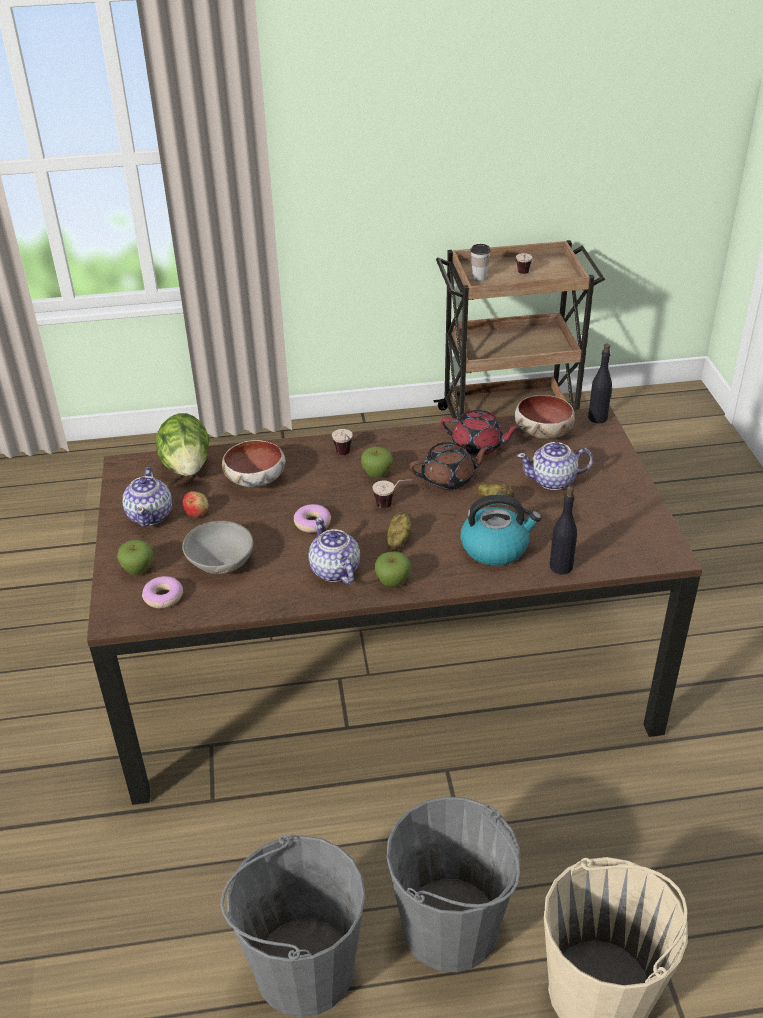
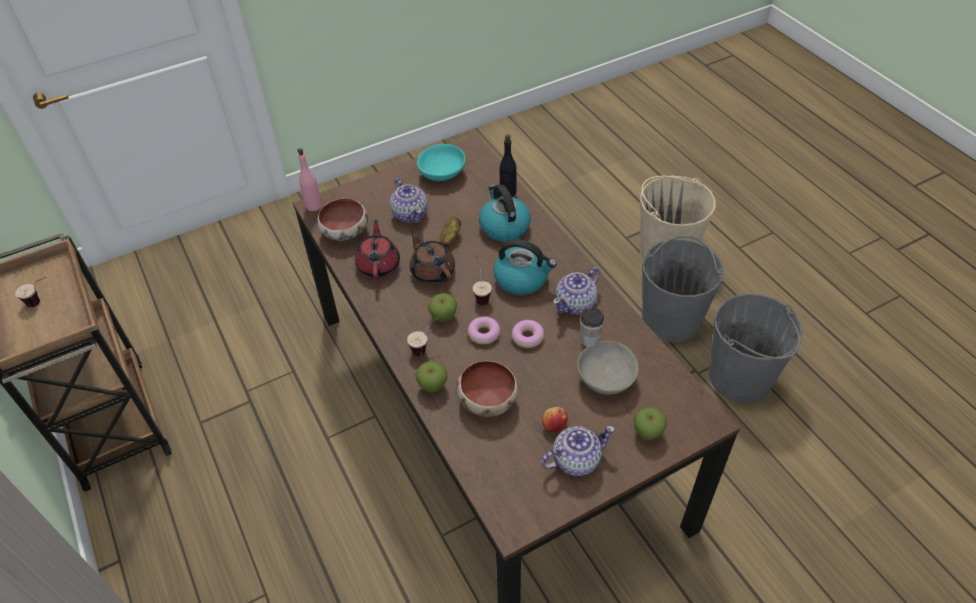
camera: 110 degrees left, 10 degrees up
donut [142,576,183,608] -> donut moved to [468,317,500,344]
lettuce [156,413,210,476] -> none
apple [375,552,411,587] -> apple moved to [415,361,448,392]
potato [386,512,413,551] -> kettle [493,239,557,295]
cup [470,244,491,281] -> cup moved to [580,307,604,347]
black bottle [588,344,612,423] -> pink bottle [297,148,322,211]
none -> turquoise bowl [417,144,466,181]

